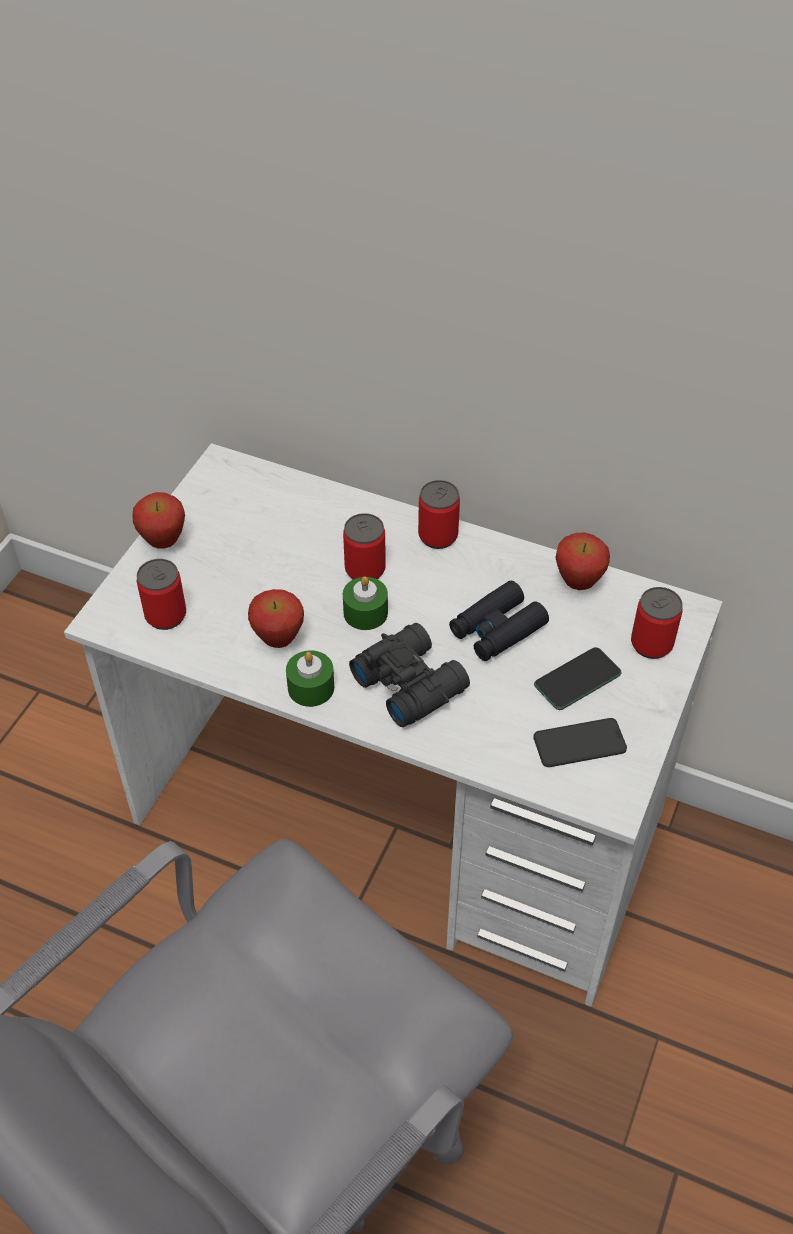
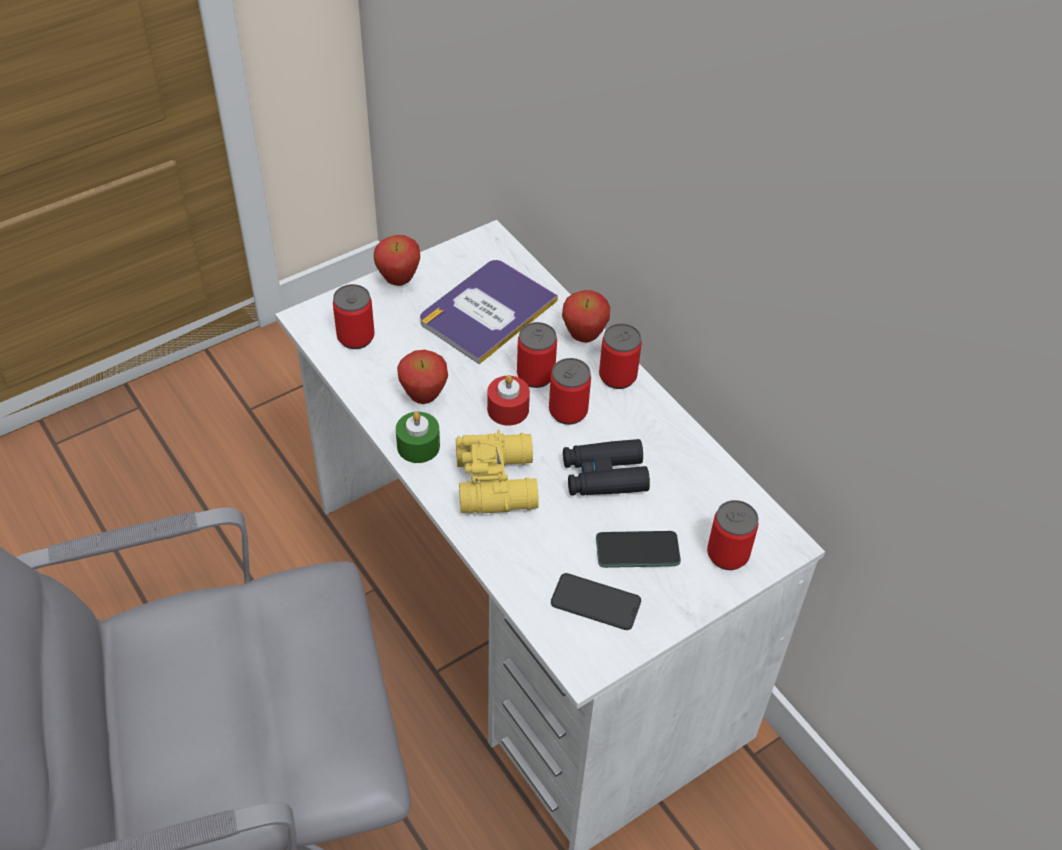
camera: 30 degrees right, 0 degrees up
green candle [343,577,388,630] -> red candle [487,375,530,426]
black binoculars [349,623,470,727] -> yellow binoculars [456,430,539,514]
apple [555,532,610,590] -> apple moved to [562,290,610,343]
none -> book [420,260,558,364]
none -> can [549,358,591,425]

